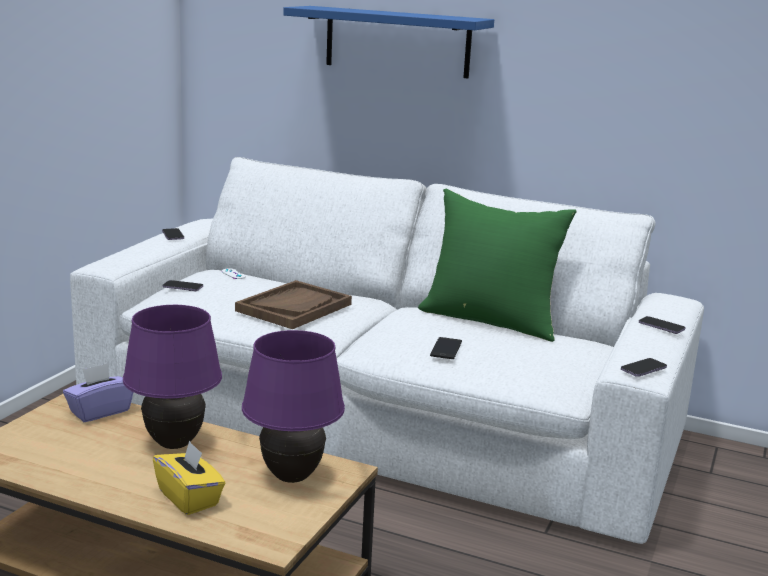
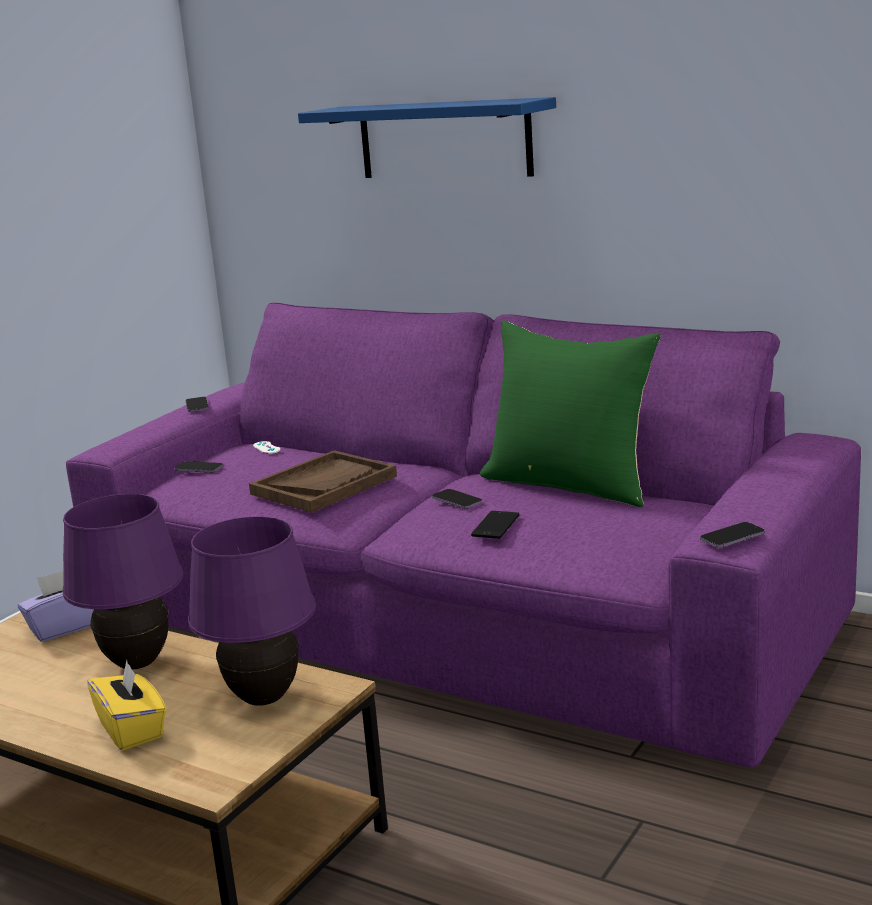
camera: 10 degrees right, 0 degrees up
white sofa [70,157,704,544] -> purple sofa [66,303,861,767]
phone [639,316,686,334] -> phone moved to [432,489,482,509]

